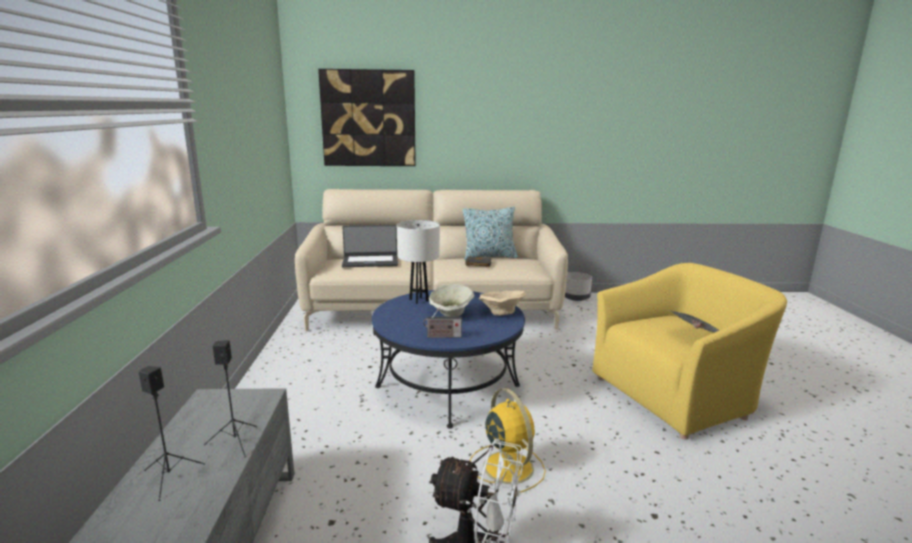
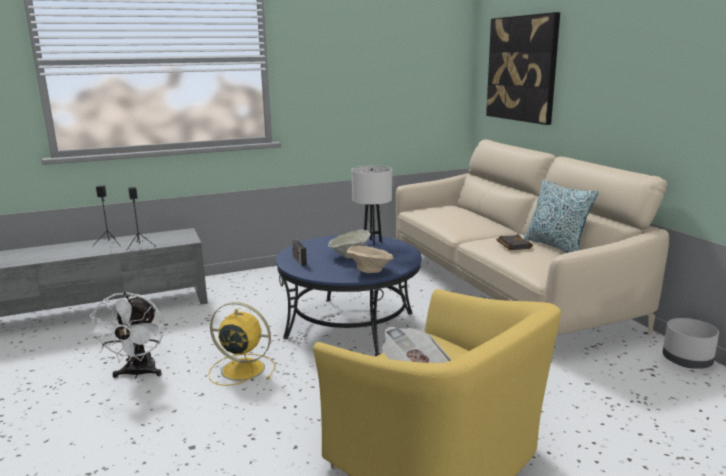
camera: 70 degrees right, 0 degrees up
laptop [342,225,398,267] -> none
yellow fan [470,388,546,493] -> yellow fan turned 120 degrees counterclockwise [208,302,275,386]

